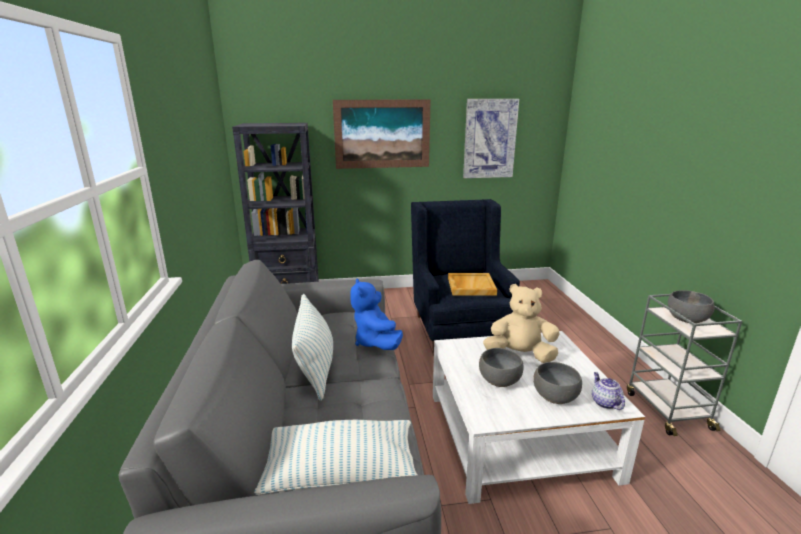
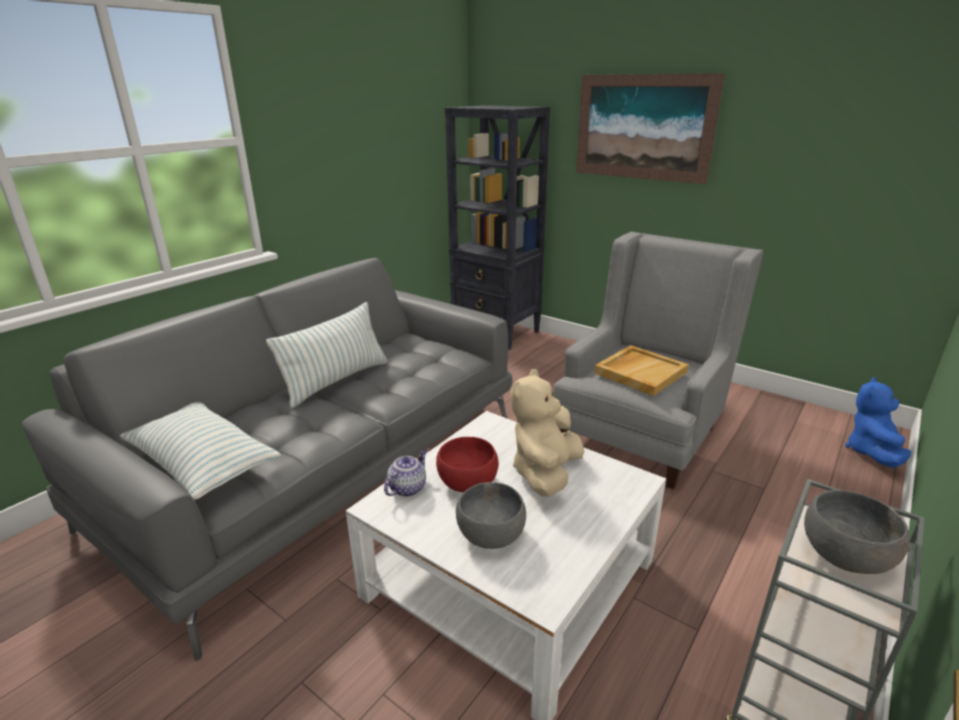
camera: 45 degrees right, 5 degrees up
blue plush toy [350,278,403,350] -> blue plush toy moved to [845,377,911,468]
blue armchair [411,199,520,353] -> grey armchair [553,232,763,489]
picture [463,99,519,178] -> none
grey bowl [479,348,523,387] -> red bowl [436,437,499,493]
beige plush toy [483,284,560,363] -> beige plush toy turned 120 degrees counterclockwise [511,369,584,497]
teapot [592,372,625,410] -> teapot moved to [384,450,427,497]

